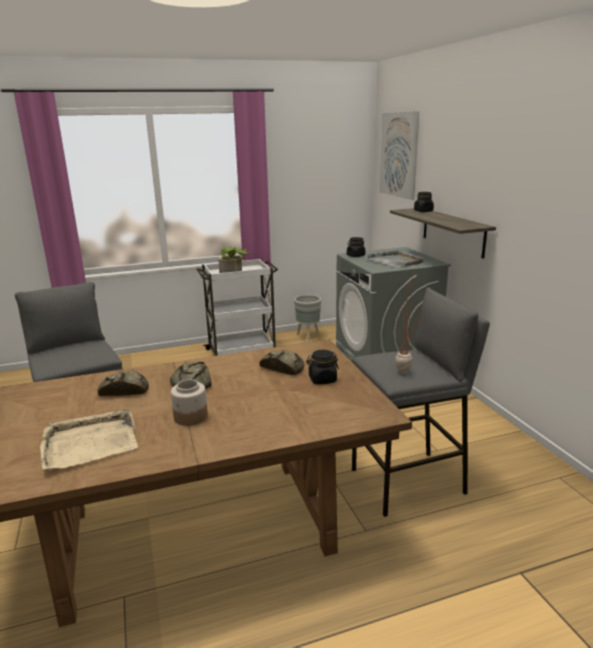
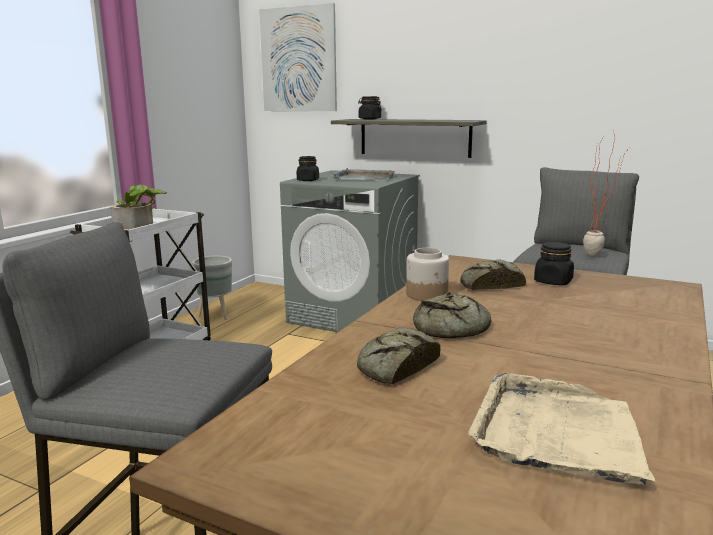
camera: 45 degrees left, 5 degrees down
jar [171,380,208,426] -> jar moved to [406,248,449,301]

